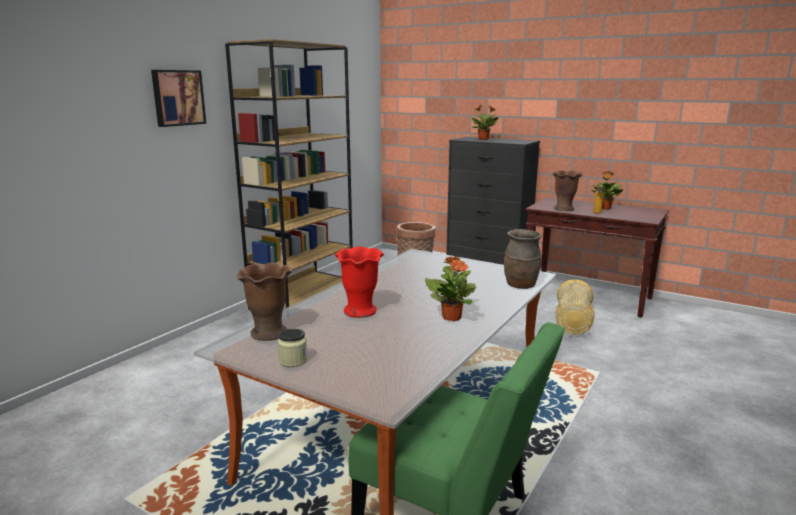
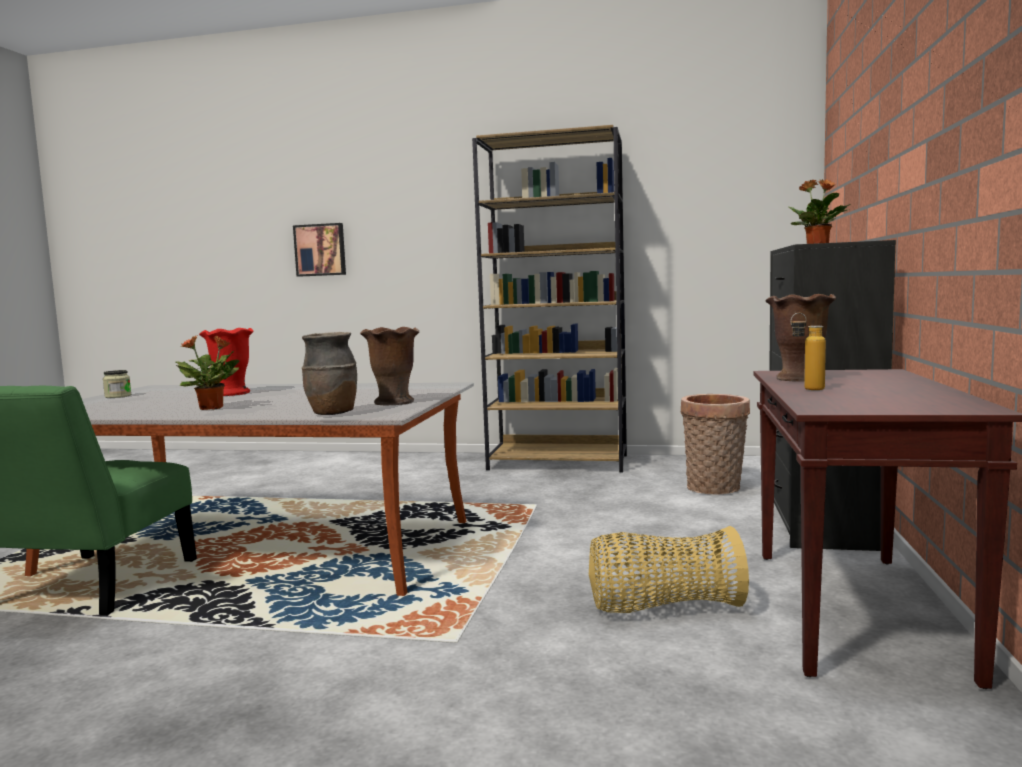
camera: 70 degrees right, 10 degrees down
picture [151,70,206,127] -> picture moved to [293,223,346,277]
brown vase [237,263,292,341] -> brown vase moved to [360,327,419,405]
potted plant [591,171,623,210] -> none

